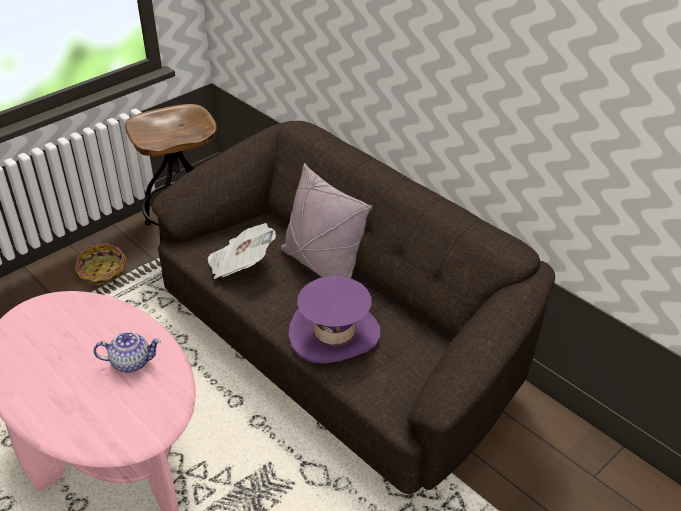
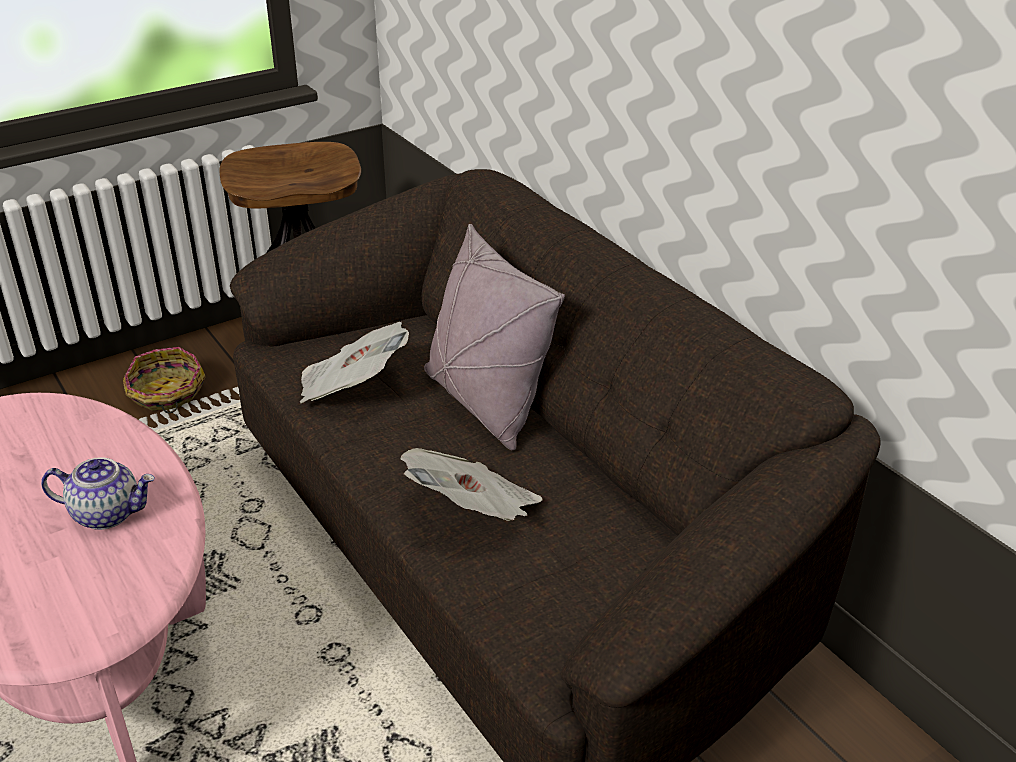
camera: 10 degrees right, 5 degrees down
purple hat [288,276,381,363] -> newspaper [401,448,543,521]

